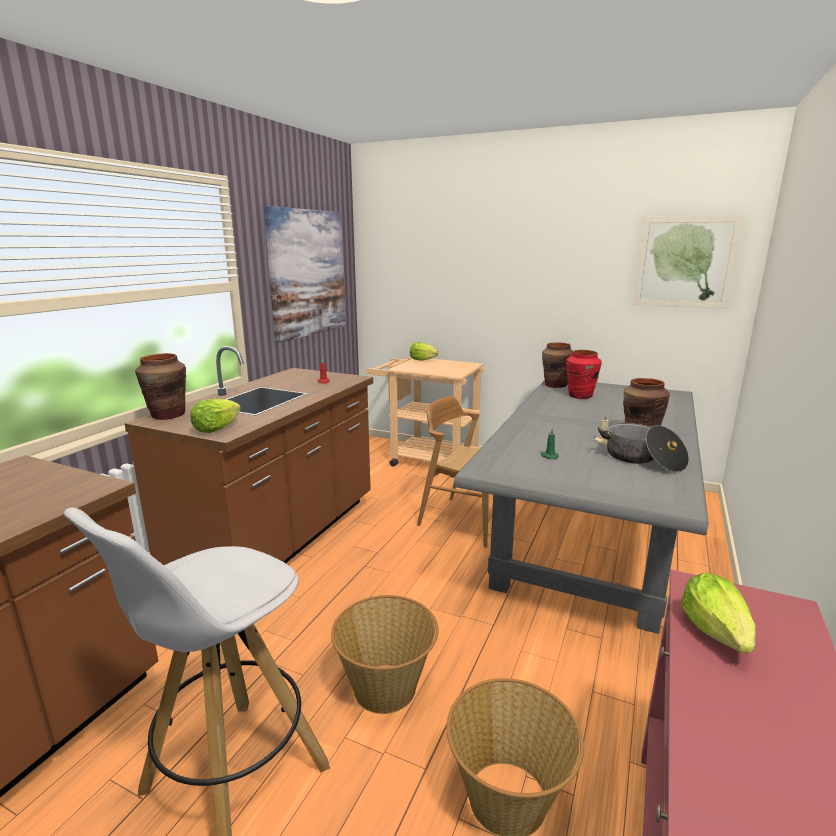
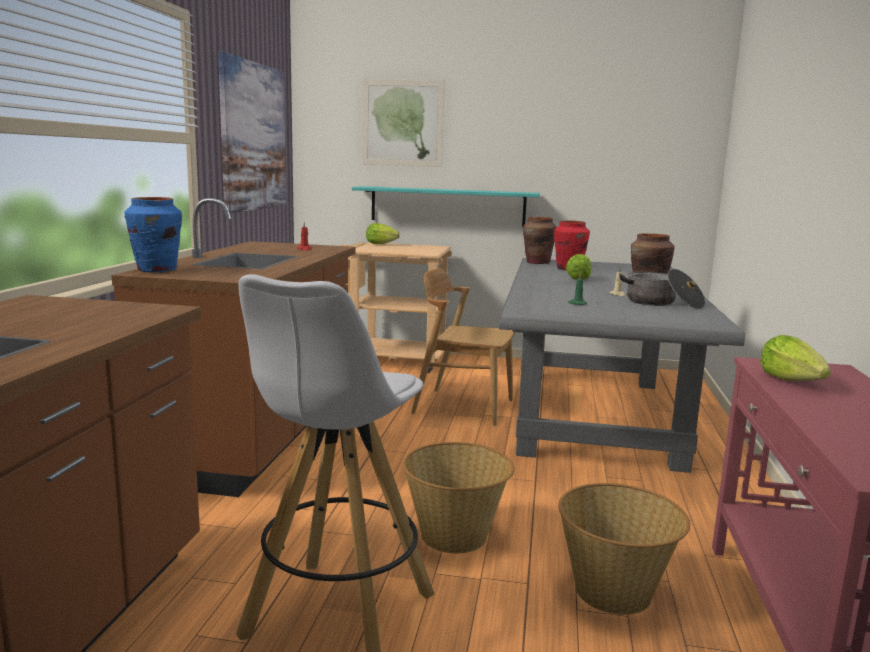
camera: 15 degrees left, 5 degrees down
brown vase [135,353,186,420] -> blue vase [124,197,182,272]
lettuce [190,399,241,433] -> lettuce moved to [566,254,591,280]
picture [633,215,744,309] -> picture moved to [362,79,445,167]
none -> turquoise shelf [352,186,540,227]

